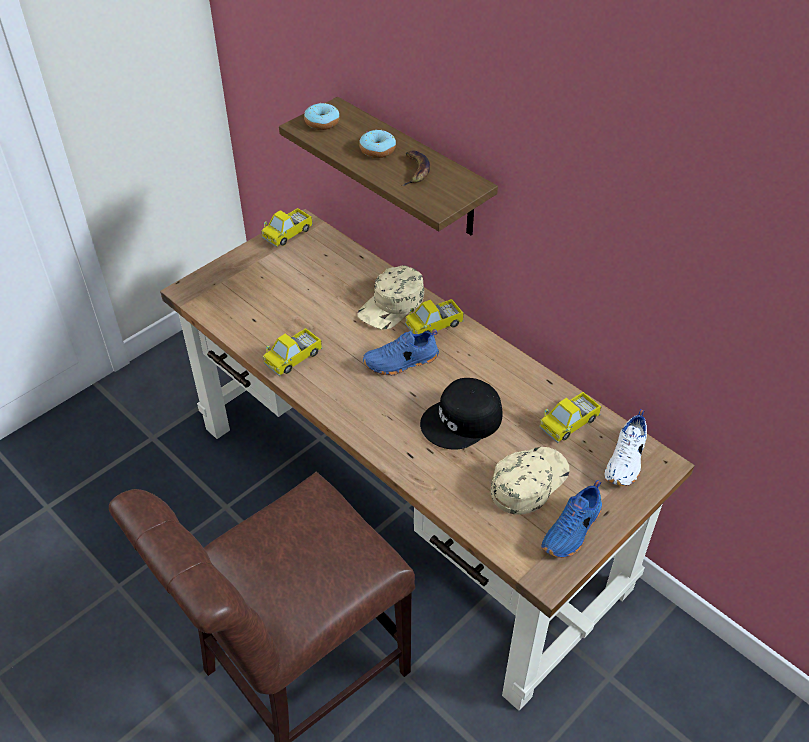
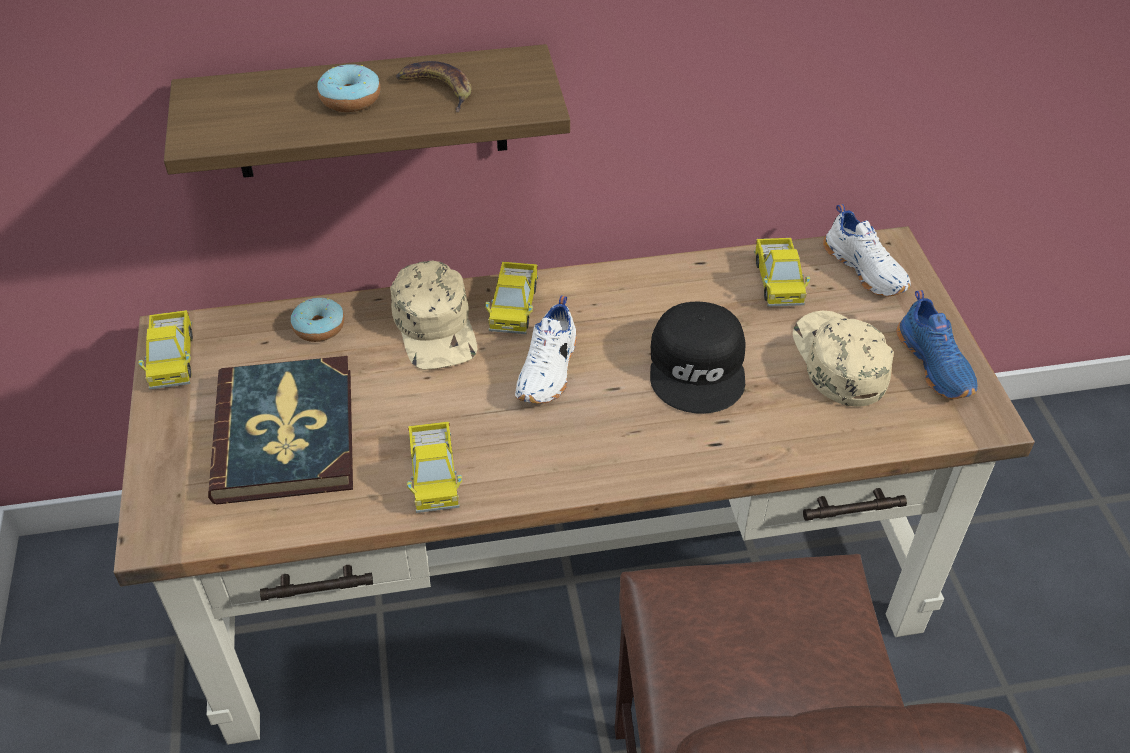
camera: 55 degrees left, 0 degrees up
donut [304,103,339,130] -> donut moved to [291,298,344,342]
blue shoe [363,329,439,375] -> white shoe [515,295,577,403]
none -> book [208,356,353,504]

